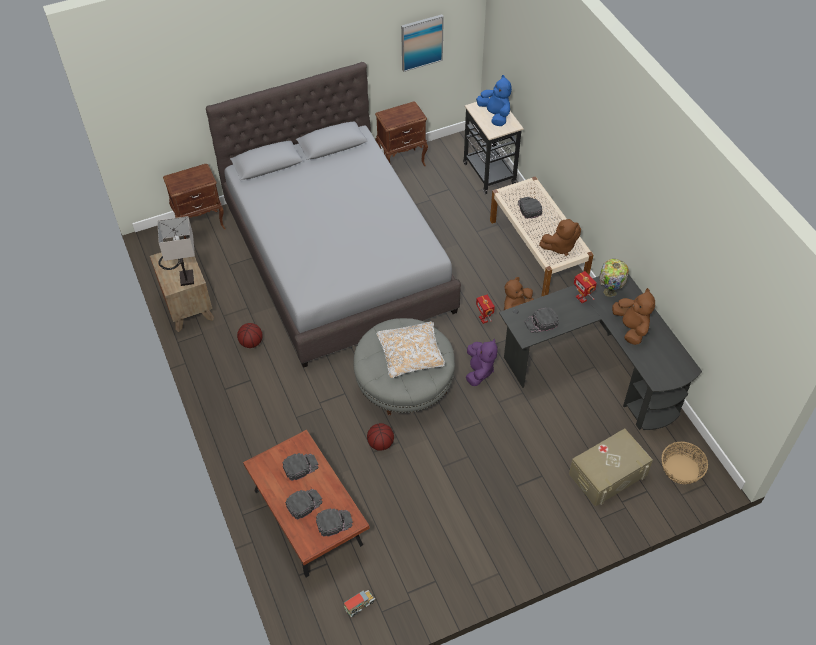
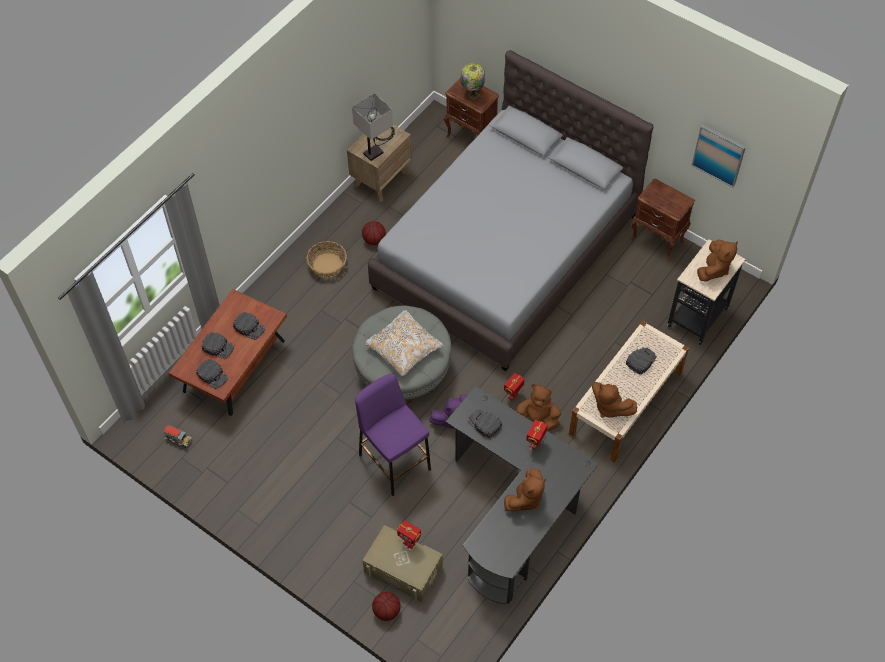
camera: 60 degrees right, 5 degrees up
basketball [367,423,394,451] -> basketball moved to [372,592,400,621]
blue plush toy [476,75,512,126] -> brown plush toy [697,239,738,281]
table lamp [599,259,629,297] -> table lamp moved to [460,63,485,99]
basket [662,441,708,484] -> basket moved to [307,241,347,277]
none -> purple stool [355,374,431,496]
none -> toy robot [396,520,424,549]

